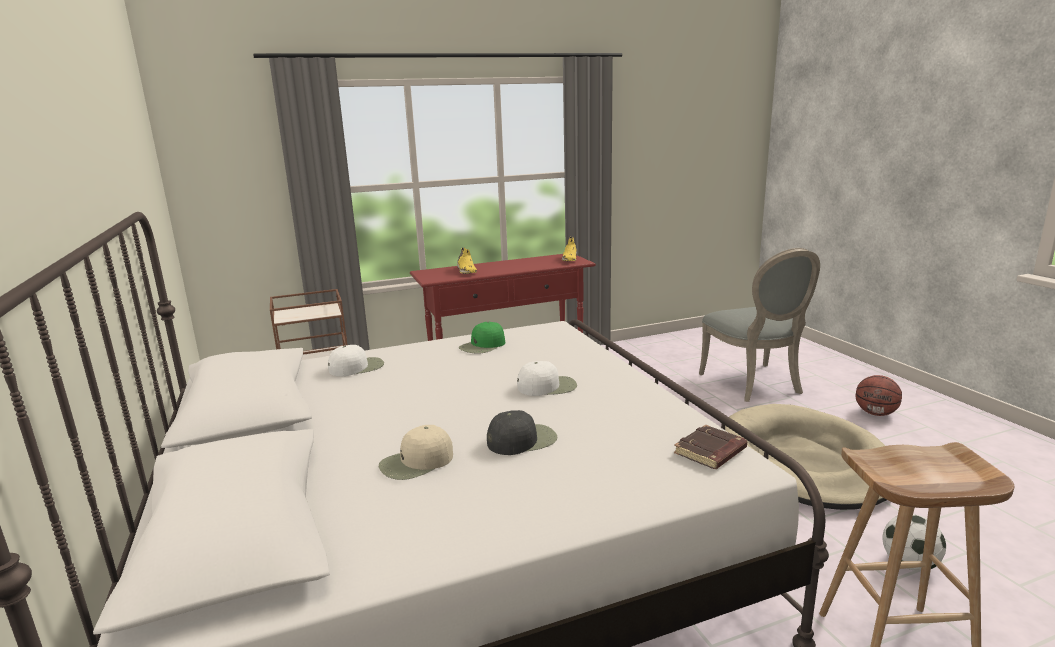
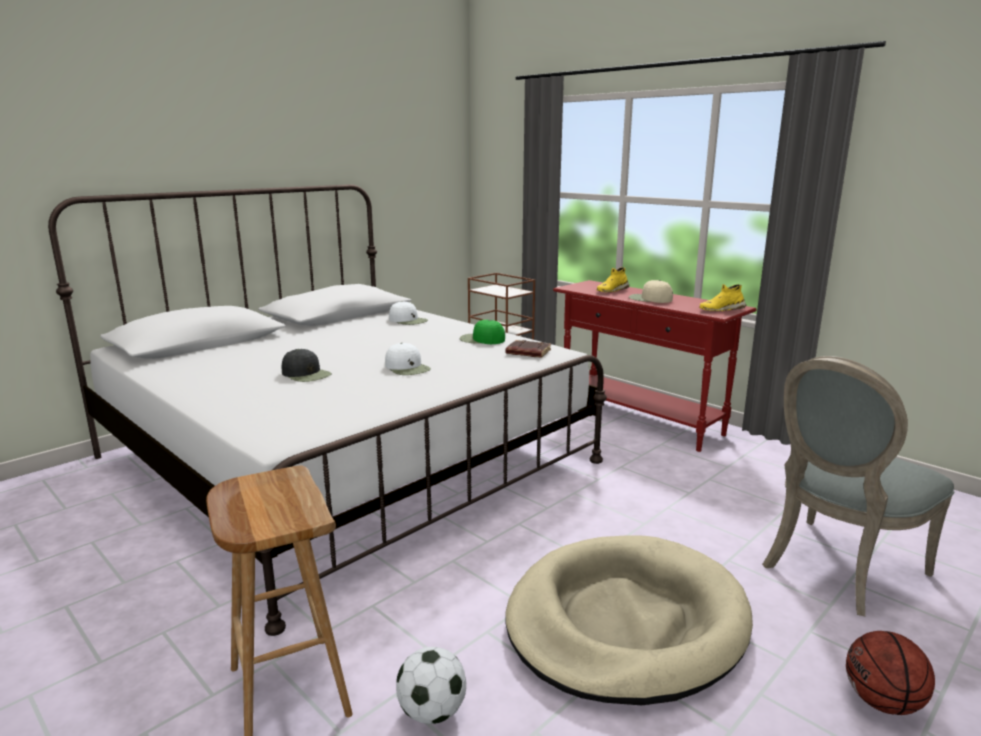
camera: 65 degrees right, 0 degrees up
beige cap [379,425,453,480] -> beige cap moved to [629,280,673,303]
brown book [674,425,747,469] -> brown book moved to [506,340,551,358]

